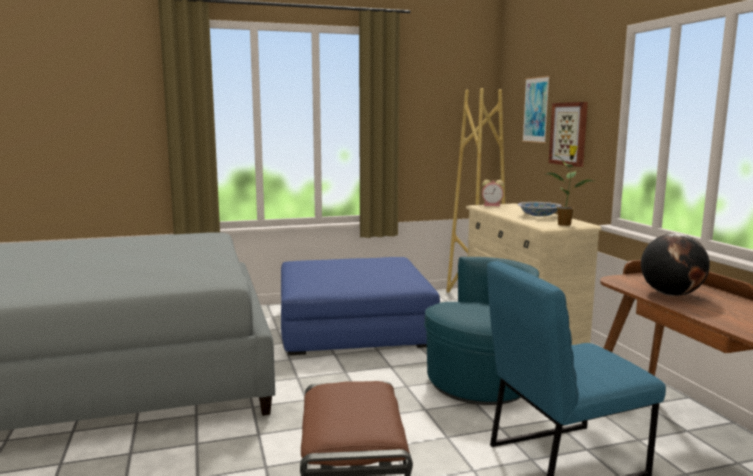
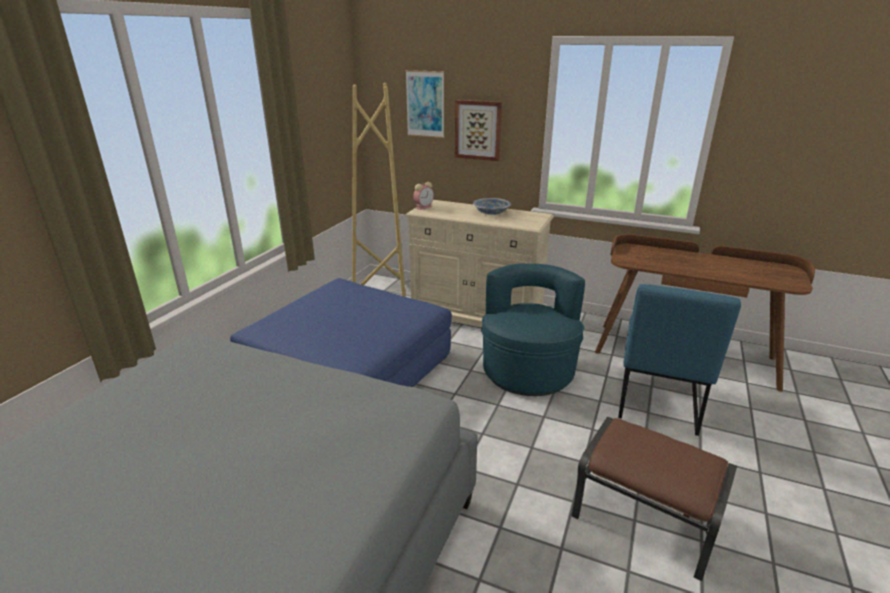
camera: 50 degrees left, 15 degrees up
potted plant [547,145,593,226] -> none
globe [641,233,710,296] -> none

